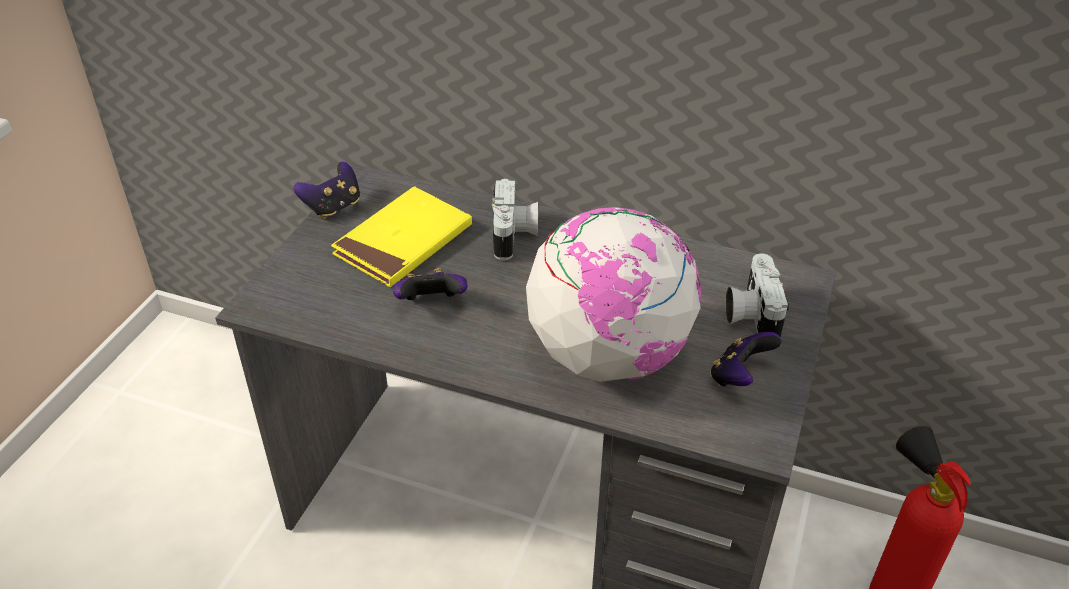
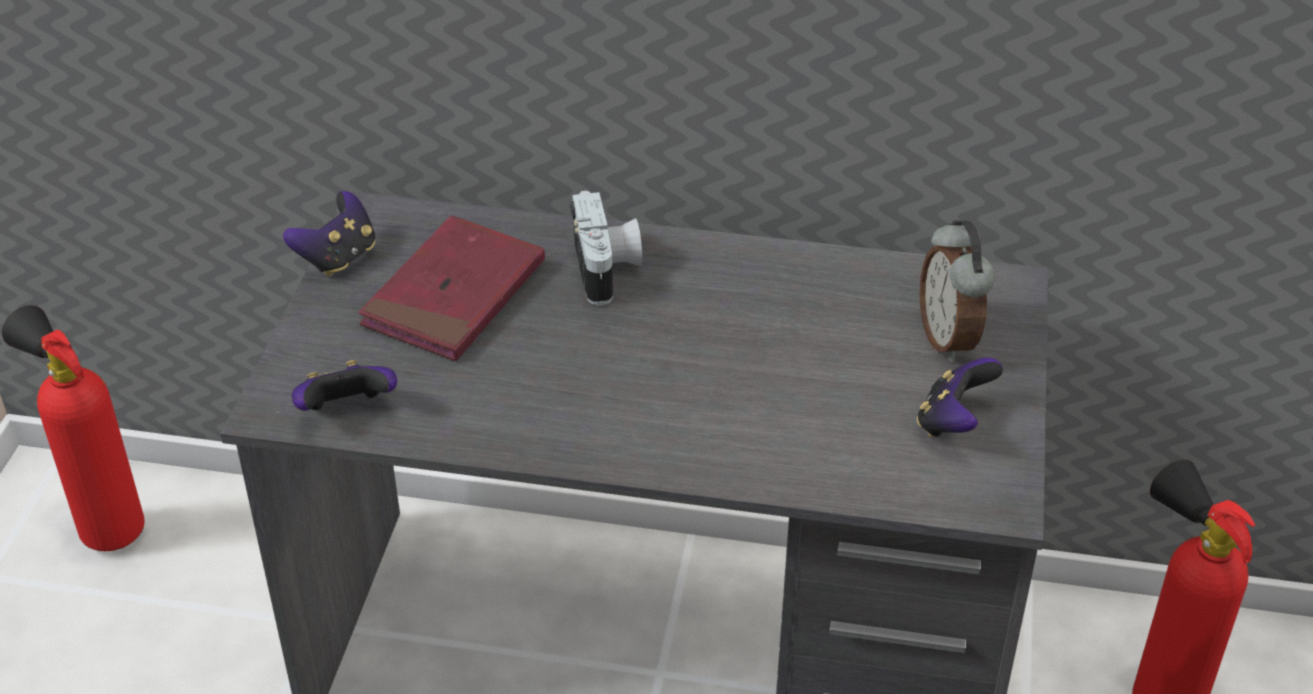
camera: 10 degrees left, 0 degrees up
yellow book [331,186,472,287] -> red book [358,215,545,361]
game controller [393,268,468,300] -> game controller moved to [292,360,397,411]
globe [526,207,701,382] -> none
camera [726,253,789,338] -> alarm clock [920,220,995,362]
none -> fire extinguisher [2,305,145,551]

